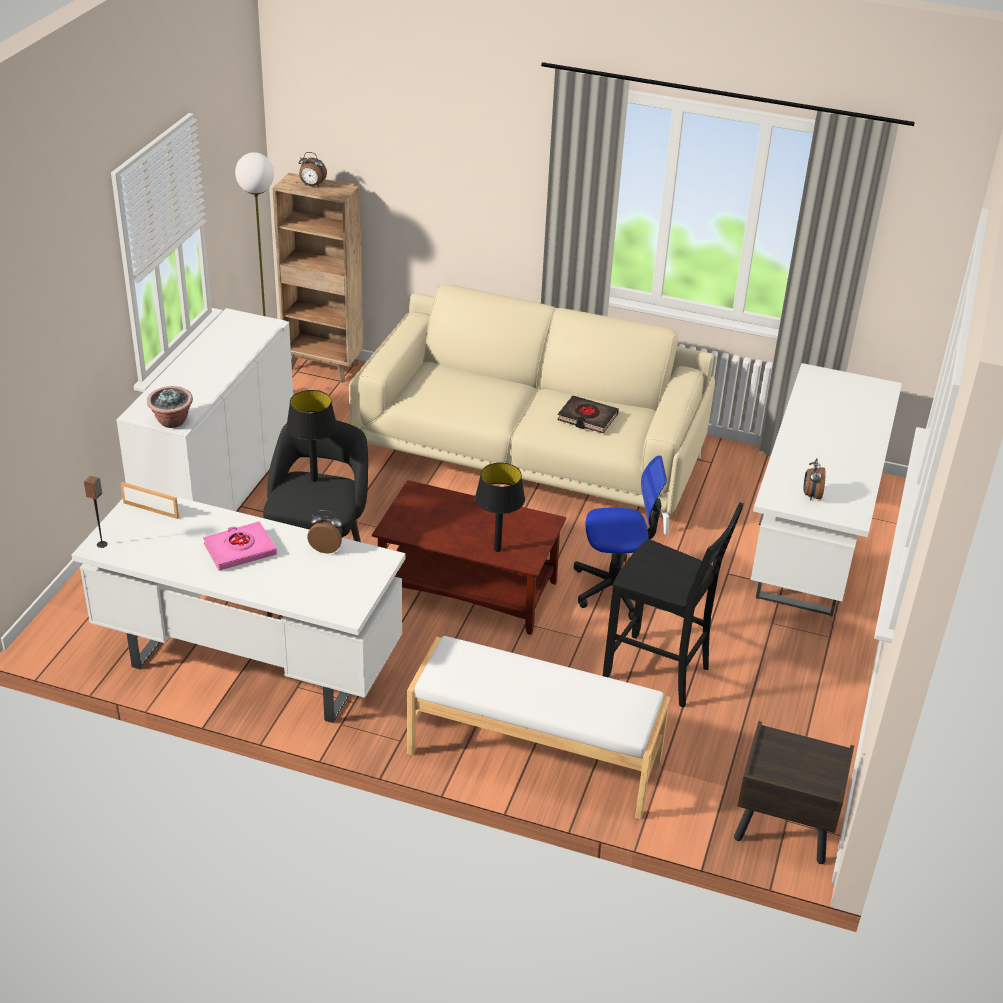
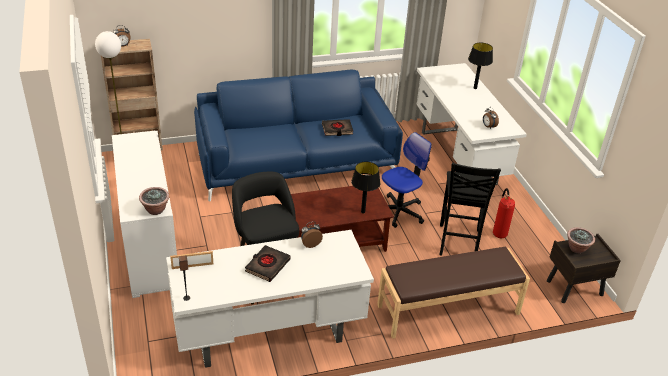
camera: 35 degrees left, 0 degrees up
pink book [203,521,277,570] -> black book [245,245,290,282]
black table lamp [286,390,337,482] -> black table lamp moved to [468,43,493,89]
beige sofa [349,284,715,535] -> blue sofa [194,70,403,201]
white bench [407,636,670,819] -> brown bench [377,247,530,339]
black chair [603,502,744,707] -> black chair turned 105 degrees clockwise [440,162,501,256]
none -> fire extinguisher [493,188,515,238]
none -> potted plant [567,227,595,254]

